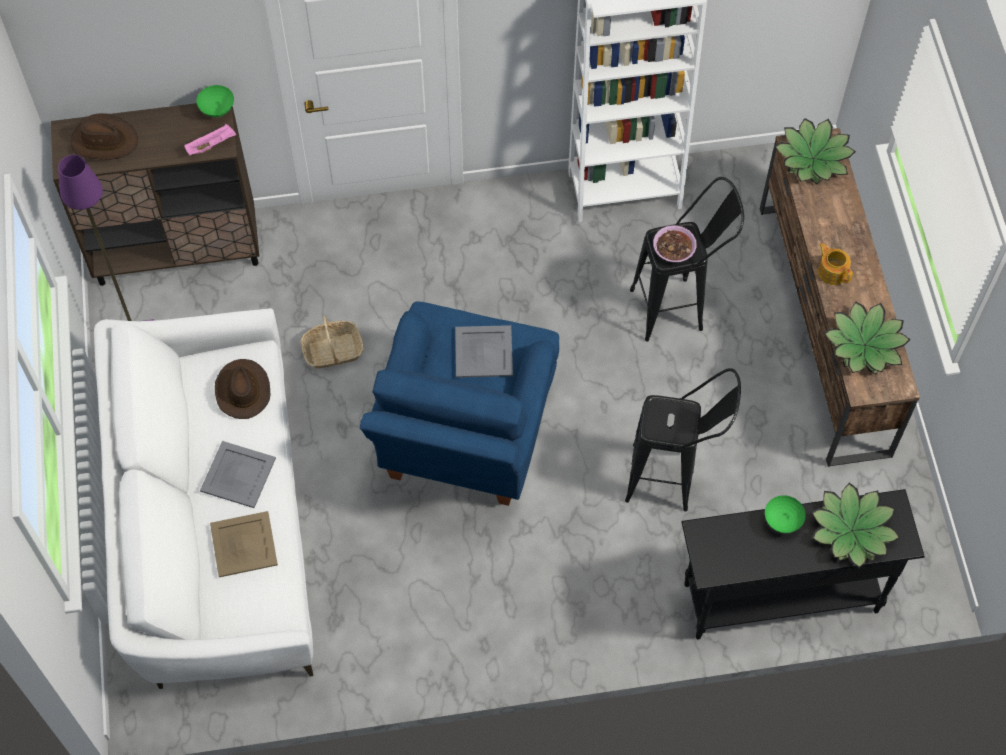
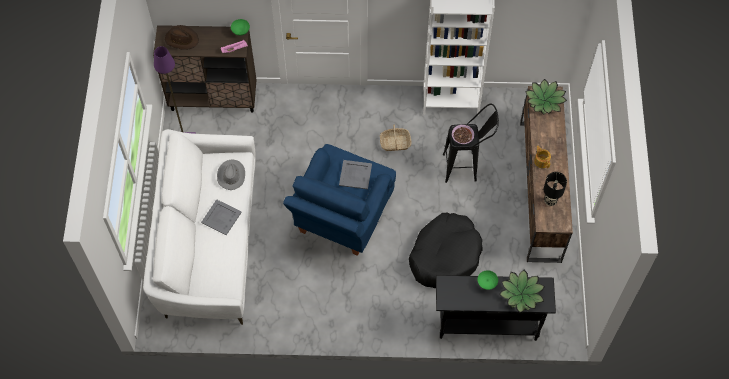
camera: 10 degrees right, 0 degrees up
beige tray [210,511,278,577] -> none
brown hat [215,359,270,419] -> grey hat [217,159,245,190]
basket [301,315,364,369] -> basket moved to [380,124,412,151]
black stool [625,368,741,511] -> black dog bed [409,213,483,288]
potted plant [824,301,911,374] -> black table lamp [544,172,567,206]

